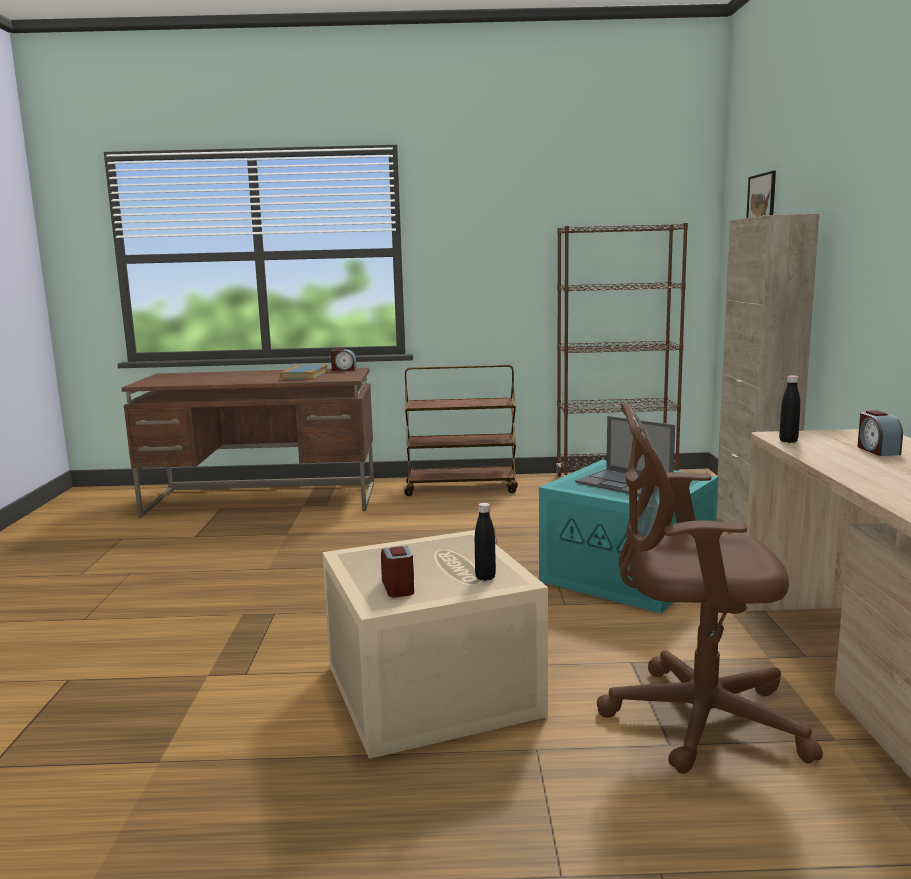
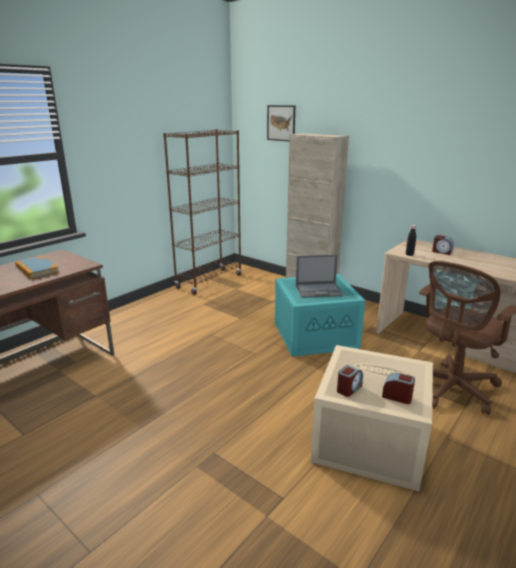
camera: 50 degrees left, 10 degrees up
alarm clock [331,348,357,371] -> alarm clock moved to [337,365,363,397]
brown cart [404,365,518,496] -> none
black bottle [475,503,496,581] -> none

